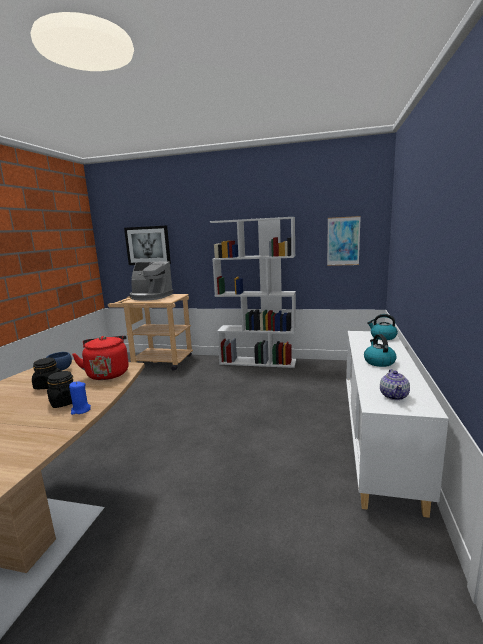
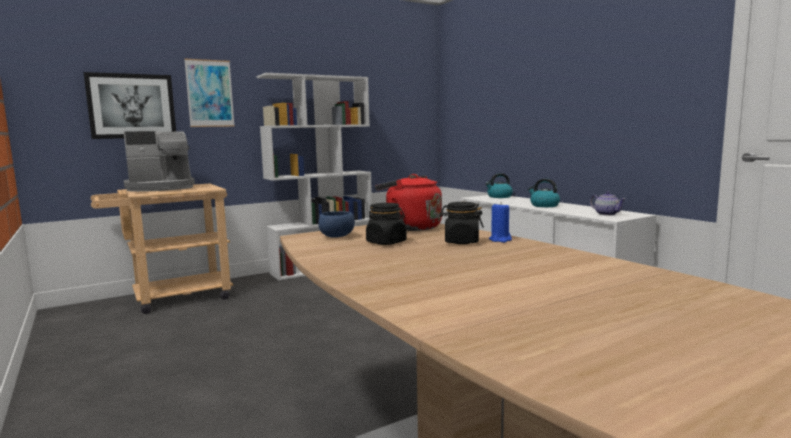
camera: 45 degrees left, 5 degrees down
picture [327,216,361,266] -> picture moved to [184,58,235,127]

